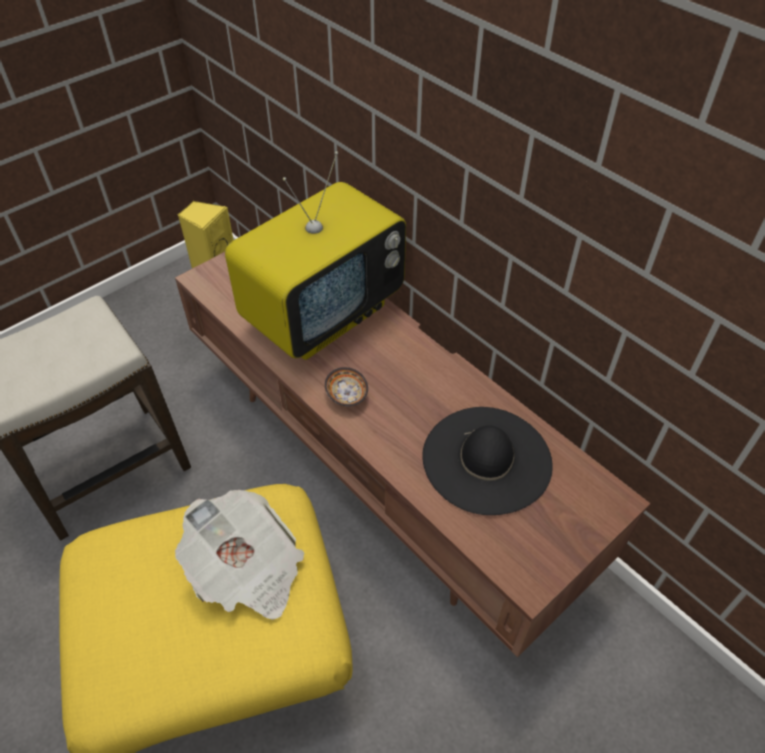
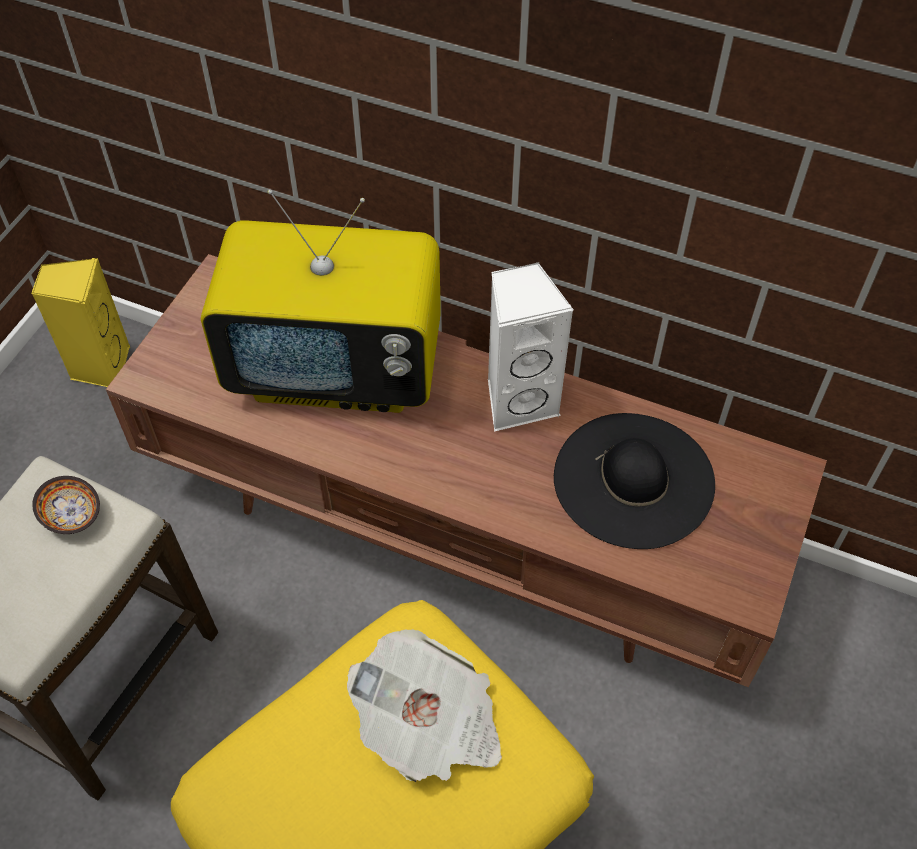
camera: 25 degrees left, 5 degrees up
television [225,151,406,360] -> television turned 75 degrees clockwise [201,189,441,413]
bowl [325,367,368,406] -> bowl moved to [32,476,100,534]
none -> white speaker [488,262,573,432]

